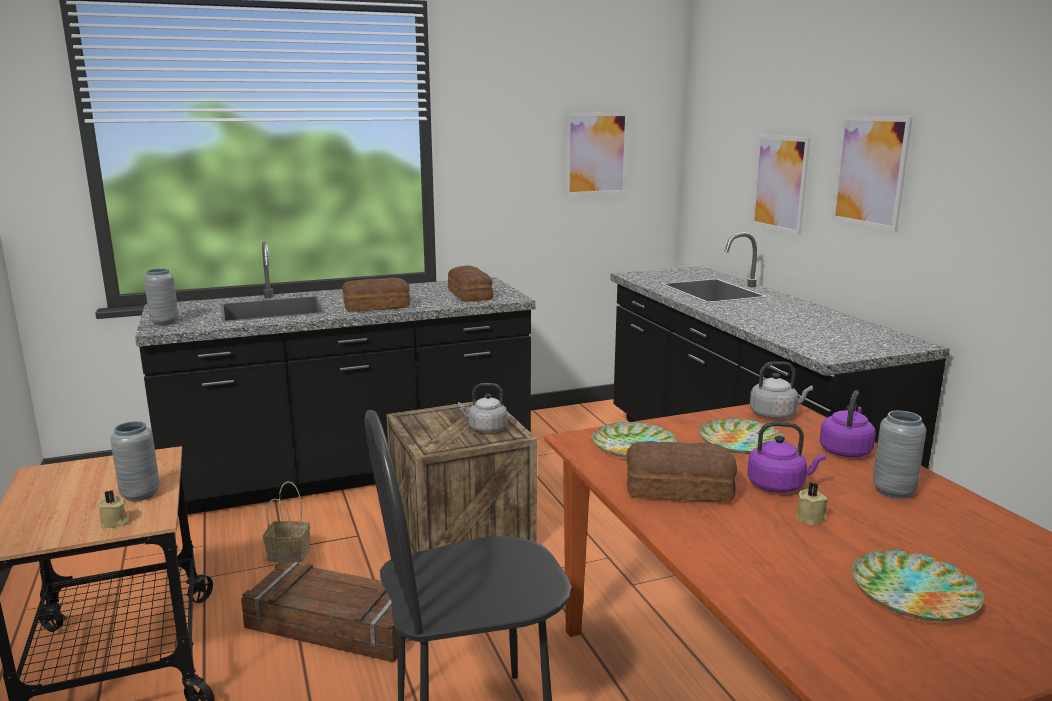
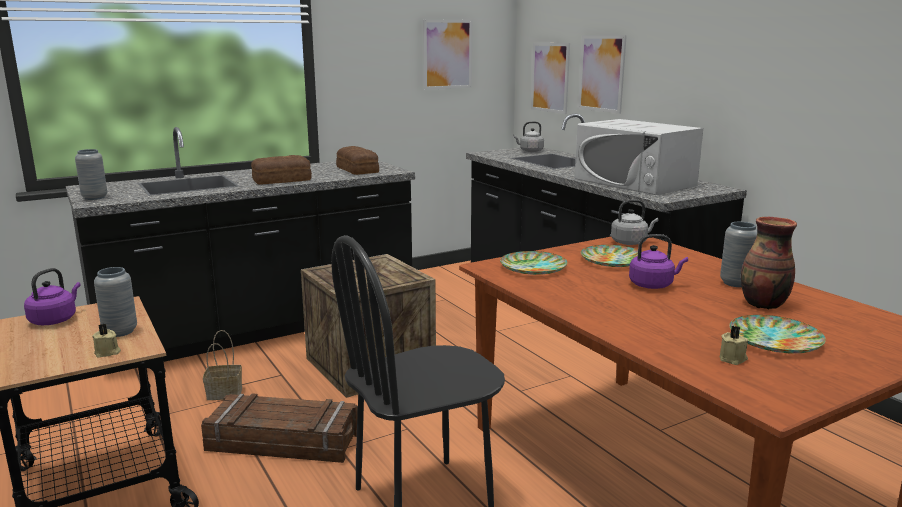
camera: 10 degrees left, 0 degrees up
grey kettle [458,383,507,433] -> grey kettle moved to [513,121,544,152]
bread [626,441,737,503] -> none
beige candle [796,483,828,525] -> beige candle moved to [720,326,748,365]
purple kettle [820,390,876,457] -> purple kettle moved to [24,268,80,325]
picture [831,115,913,232] -> picture moved to [531,43,570,114]
none -> white microwave [575,119,703,195]
none -> vase [741,217,797,309]

